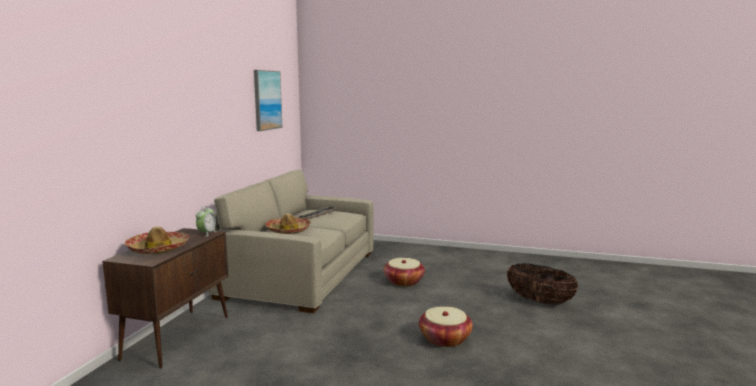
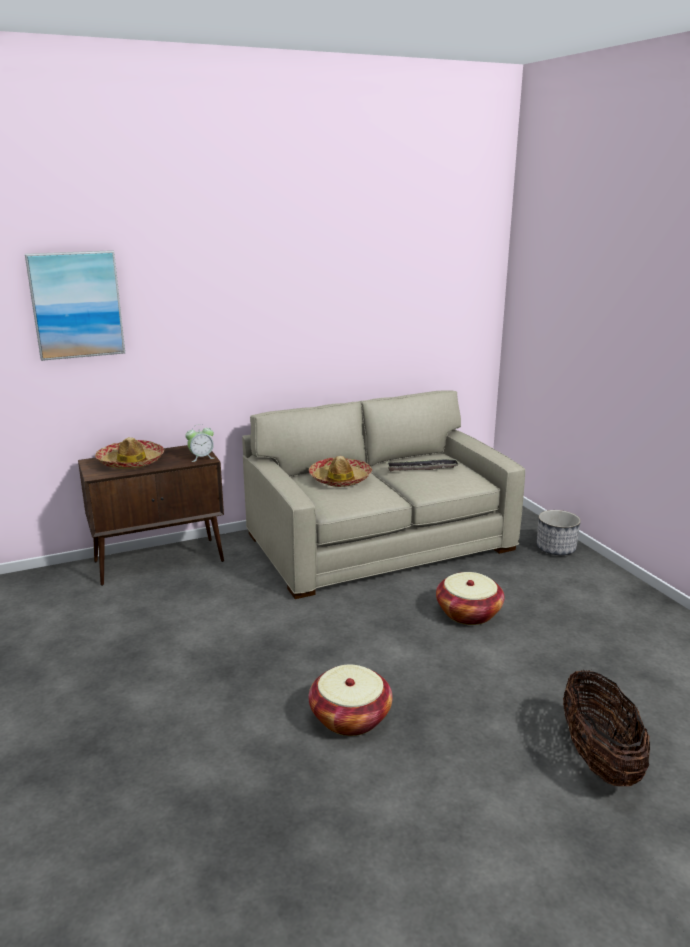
camera: 50 degrees right, 10 degrees up
picture [254,70,283,131] -> picture moved to [25,250,125,361]
none -> planter [537,510,581,555]

